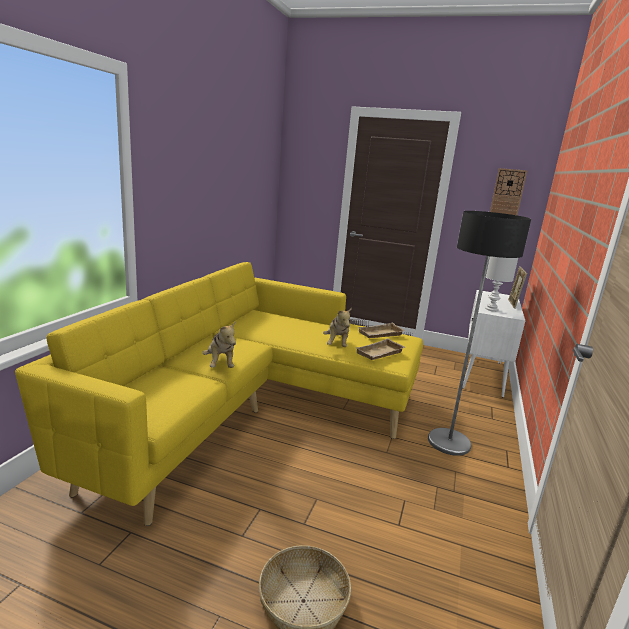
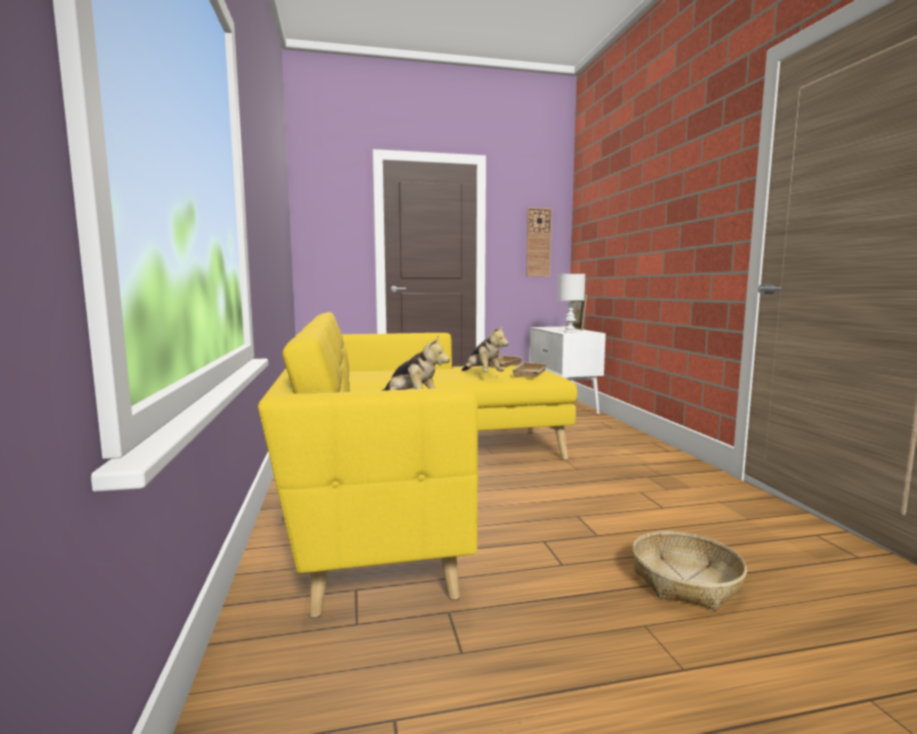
camera: 30 degrees left, 10 degrees down
floor lamp [428,211,531,456] -> none

